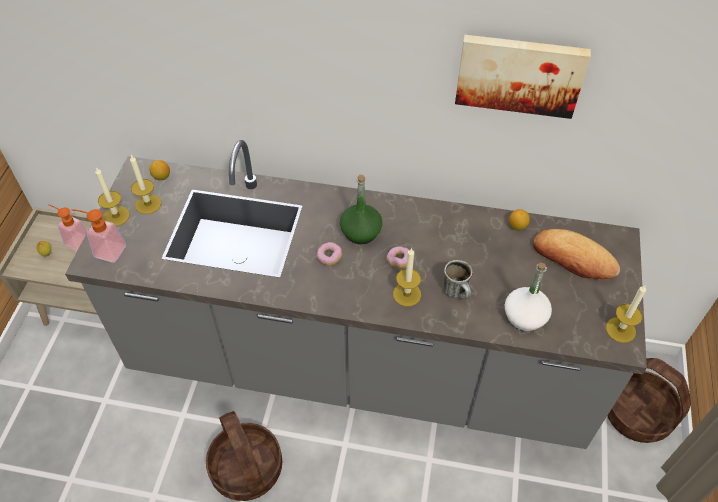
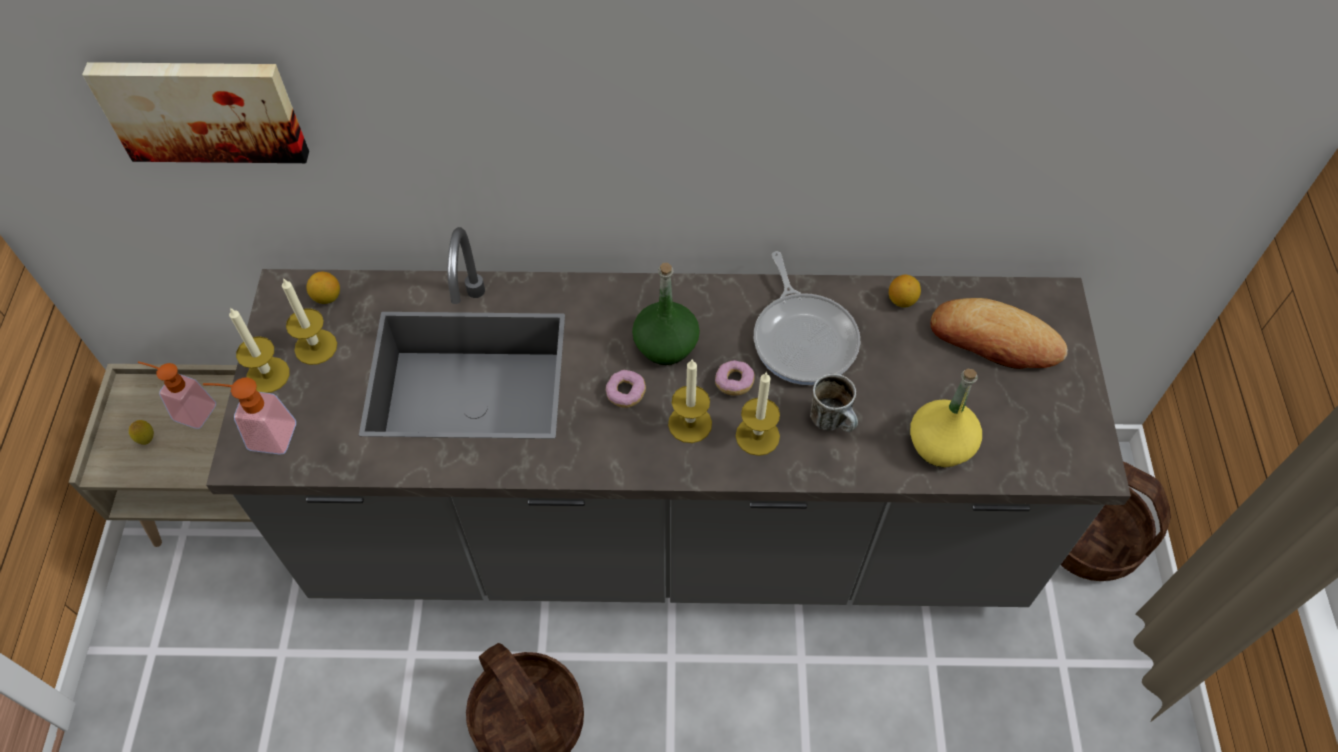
camera: 10 degrees left, 5 degrees up
picture [455,35,591,119] -> picture moved to [82,62,309,163]
white bottle [505,263,552,331] -> yellow bottle [910,369,982,467]
candle [606,285,646,343] -> candle moved to [668,359,712,443]
none -> frying pan [754,251,860,385]

